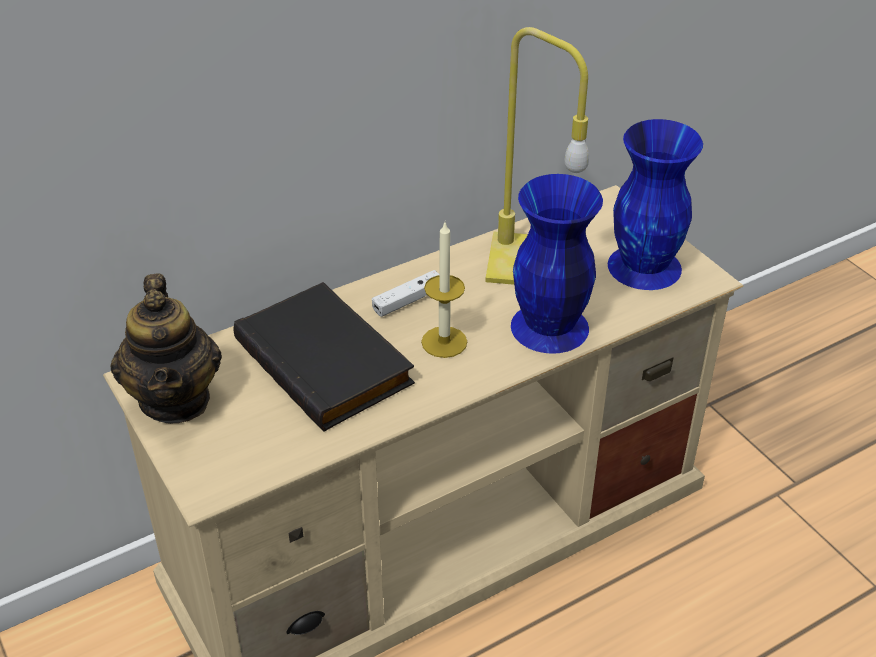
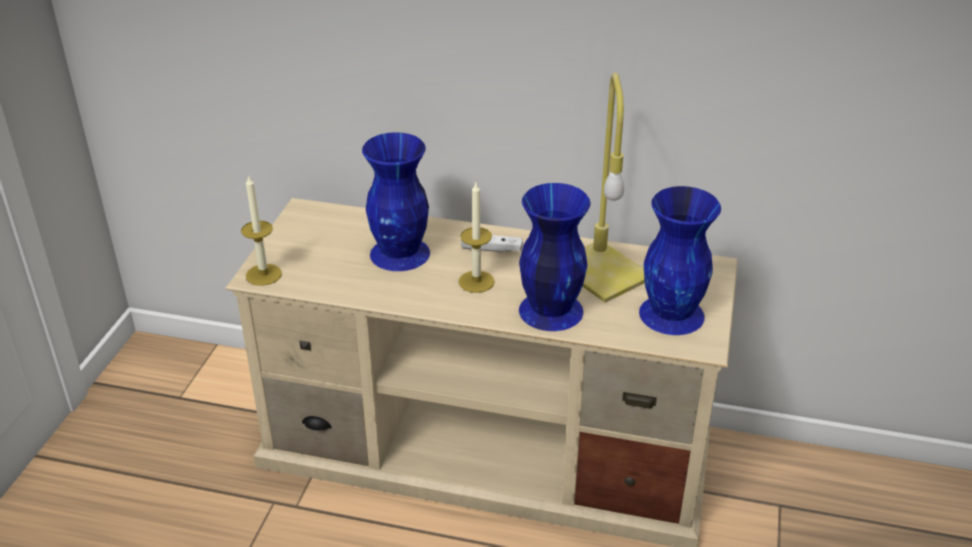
camera: 45 degrees right, 5 degrees down
teapot [110,274,222,424] -> none
black book [233,282,415,432] -> blue vase [362,132,430,271]
none -> candle [241,174,282,286]

